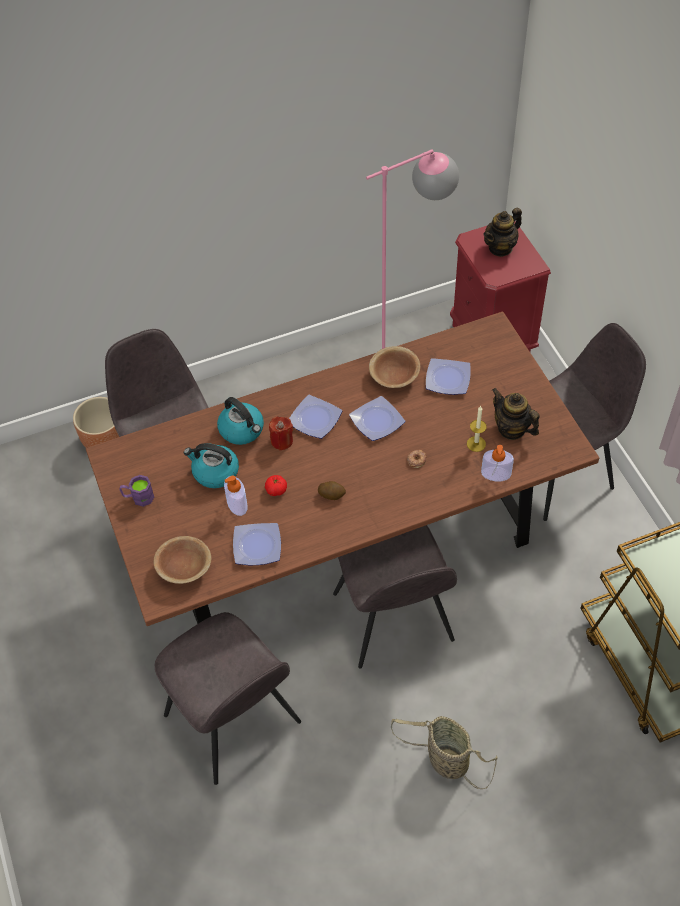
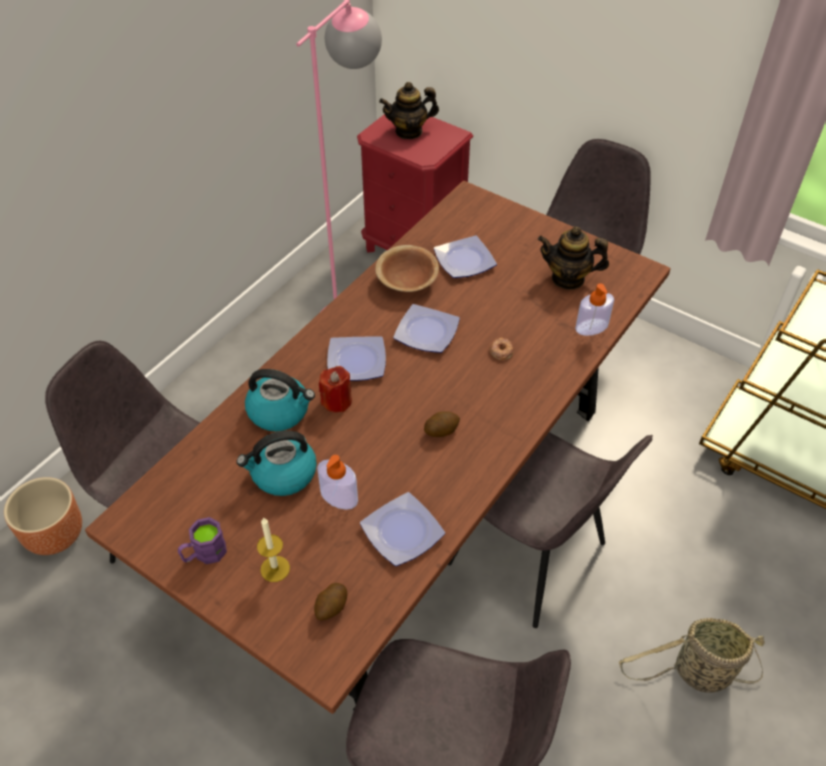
camera: 35 degrees left, 5 degrees down
brown bowl [154,536,211,584] -> potato [314,583,347,620]
tomato [265,475,287,496] -> none
candle [467,406,487,452] -> candle moved to [257,517,290,582]
teapot [483,207,522,257] -> teapot turned 60 degrees clockwise [379,82,439,139]

